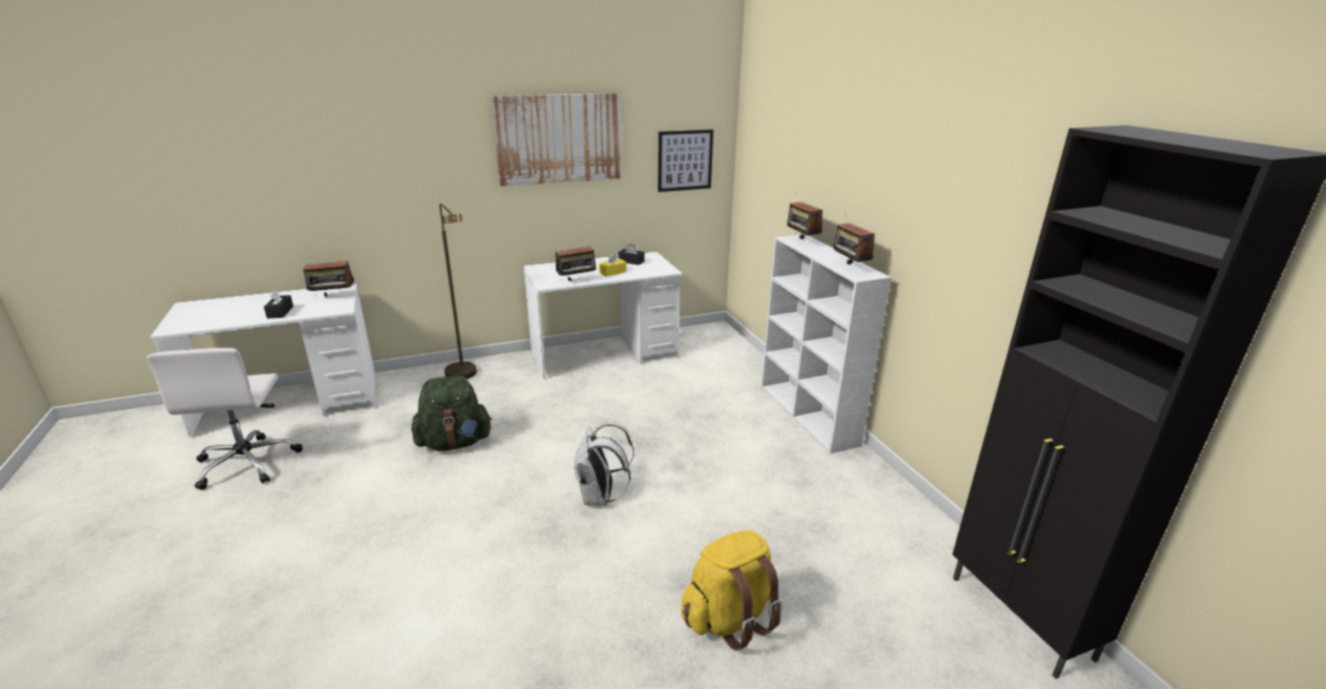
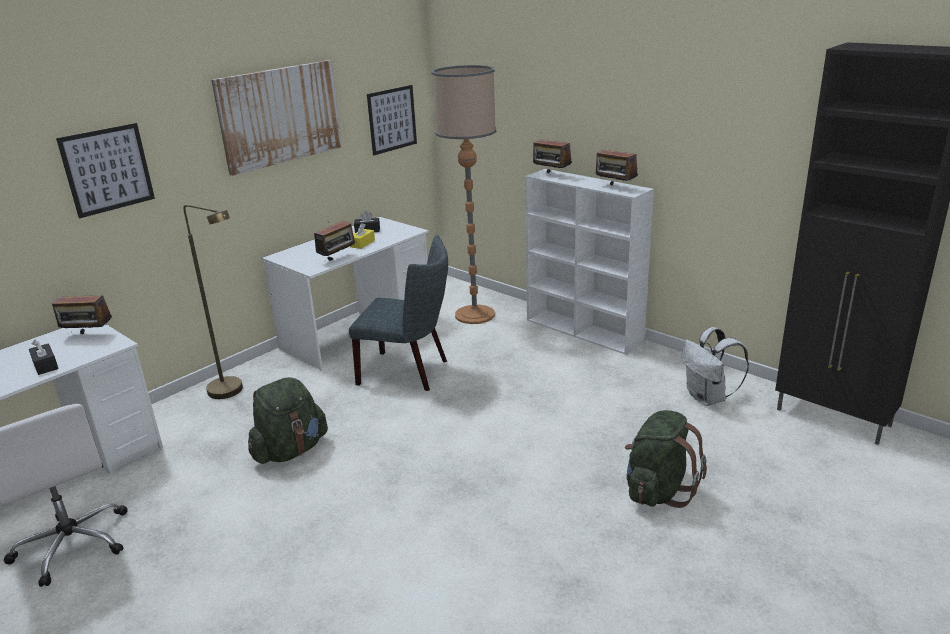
camera: 25 degrees left, 0 degrees up
radio [303,257,354,297] -> radio turned 45 degrees clockwise [52,295,112,334]
white backpack [574,421,634,506] -> white backpack moved to [682,327,749,406]
yellow backpack [681,530,782,651] -> green backpack [625,410,707,508]
none -> picture [56,123,155,218]
none -> grey chair [349,235,448,391]
none -> floor lamp [432,65,496,324]

